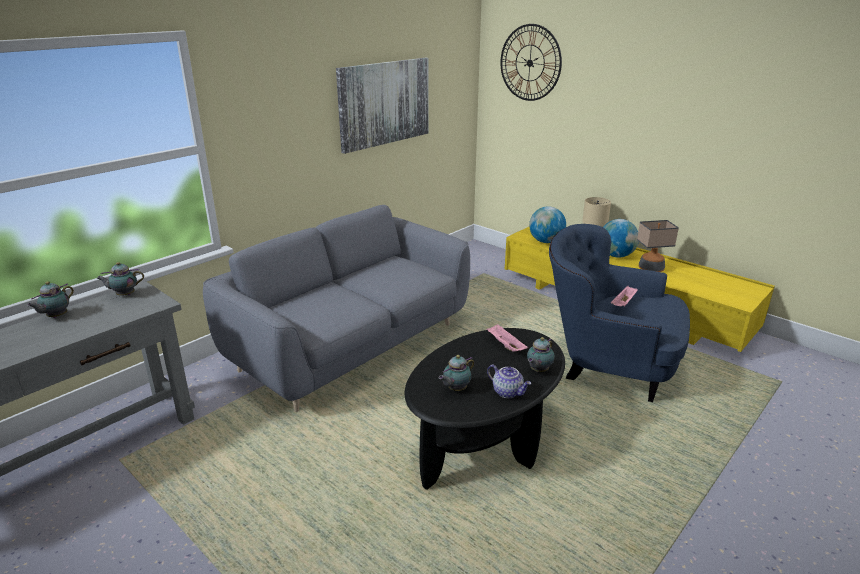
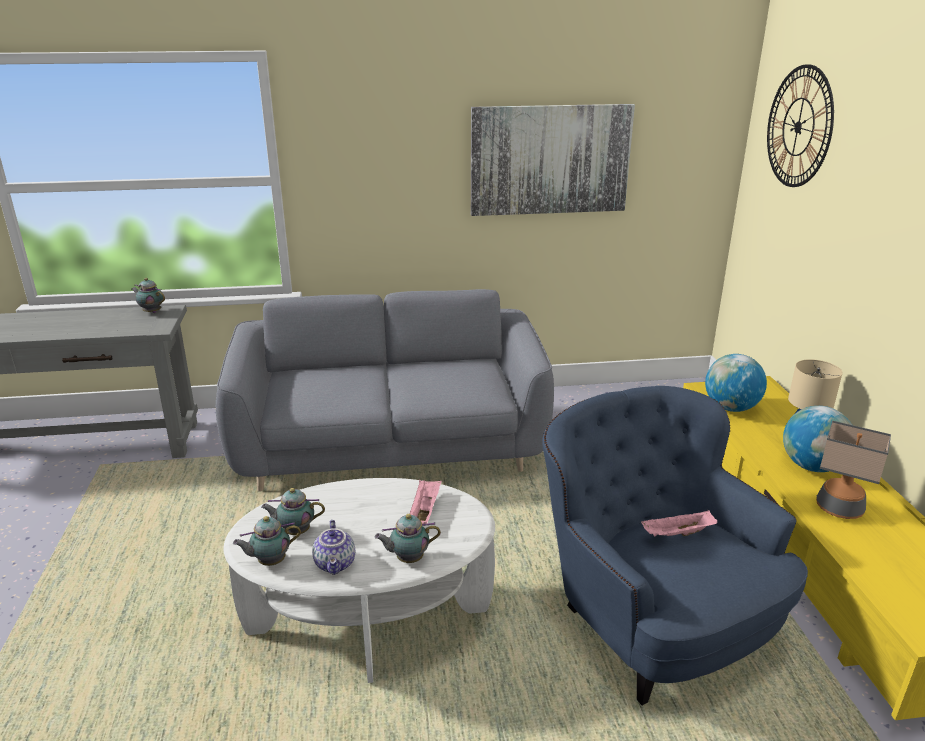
camera: 40 degrees right, 0 degrees up
teapot [27,281,74,318] -> teapot moved to [233,516,301,566]
black coffee table [405,328,565,490] -> white coffee table [224,478,495,683]

